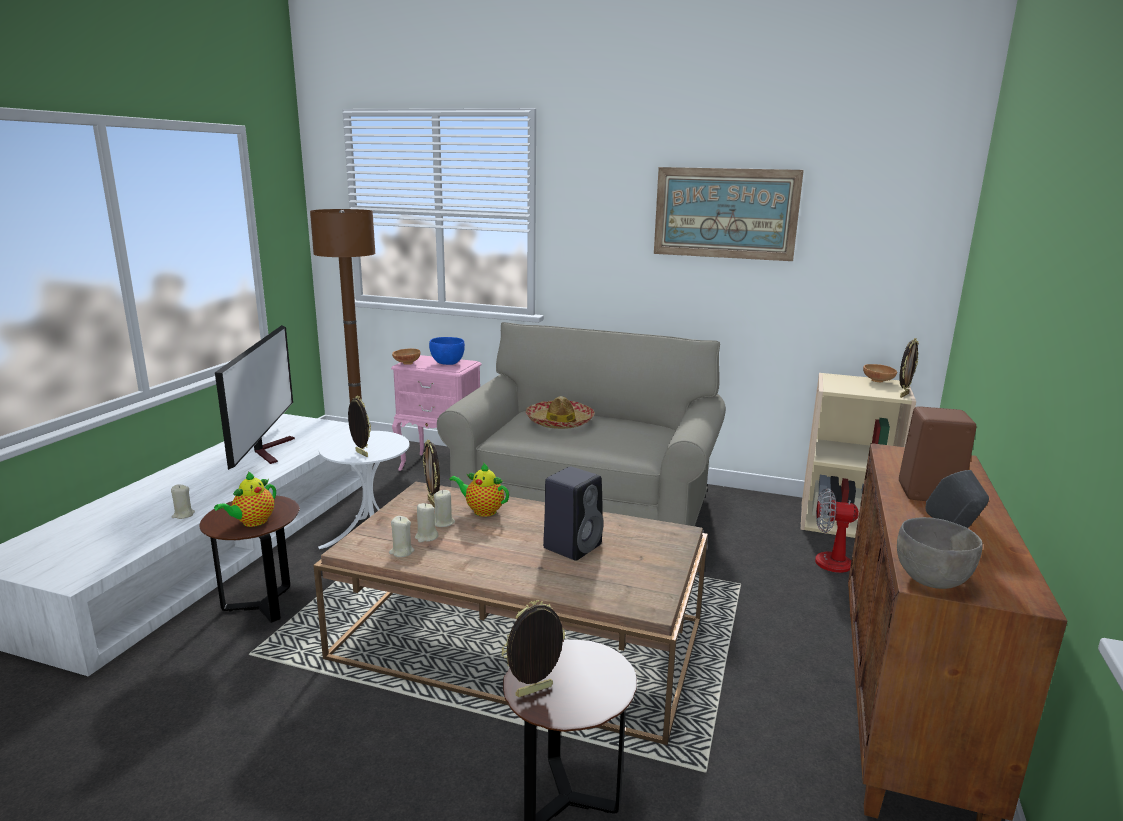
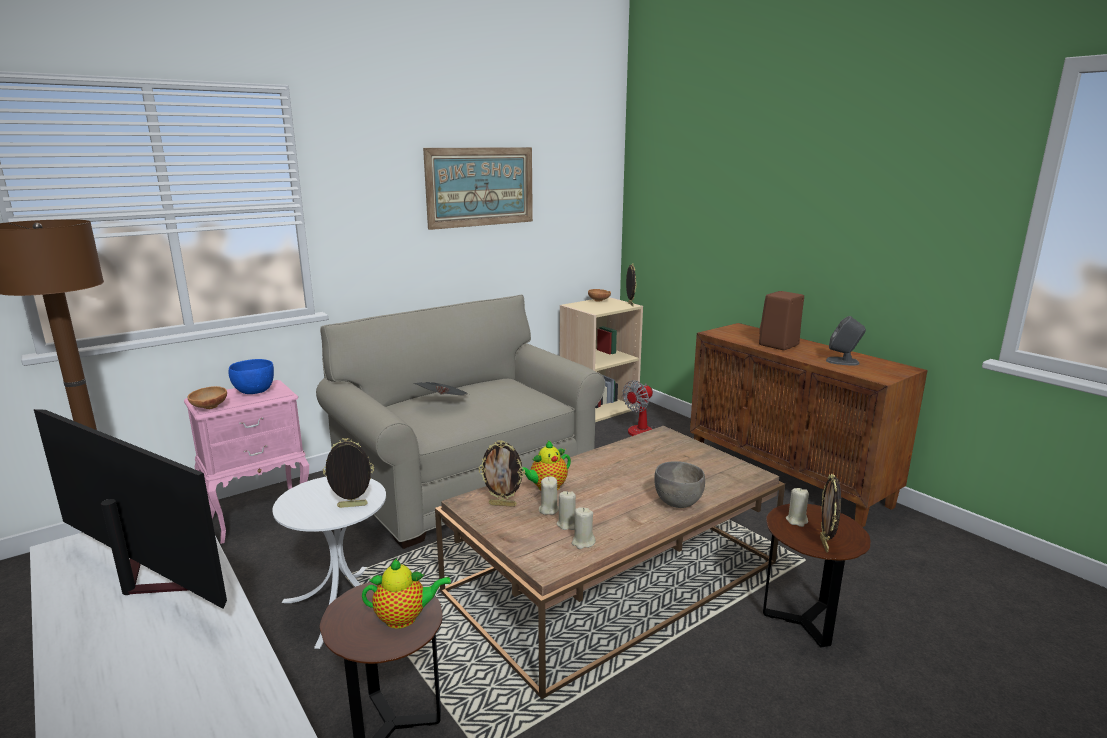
camera: 55 degrees left, 0 degrees up
beige candle [171,485,195,519] -> beige candle moved to [786,488,809,527]
teapot [214,472,276,527] -> teapot turned 75 degrees counterclockwise [362,559,451,629]
hat [526,396,595,429] -> newspaper [412,382,469,396]
black speaker [543,466,604,561] -> none
grey bowl [897,517,983,589] -> grey bowl moved to [654,461,705,508]

